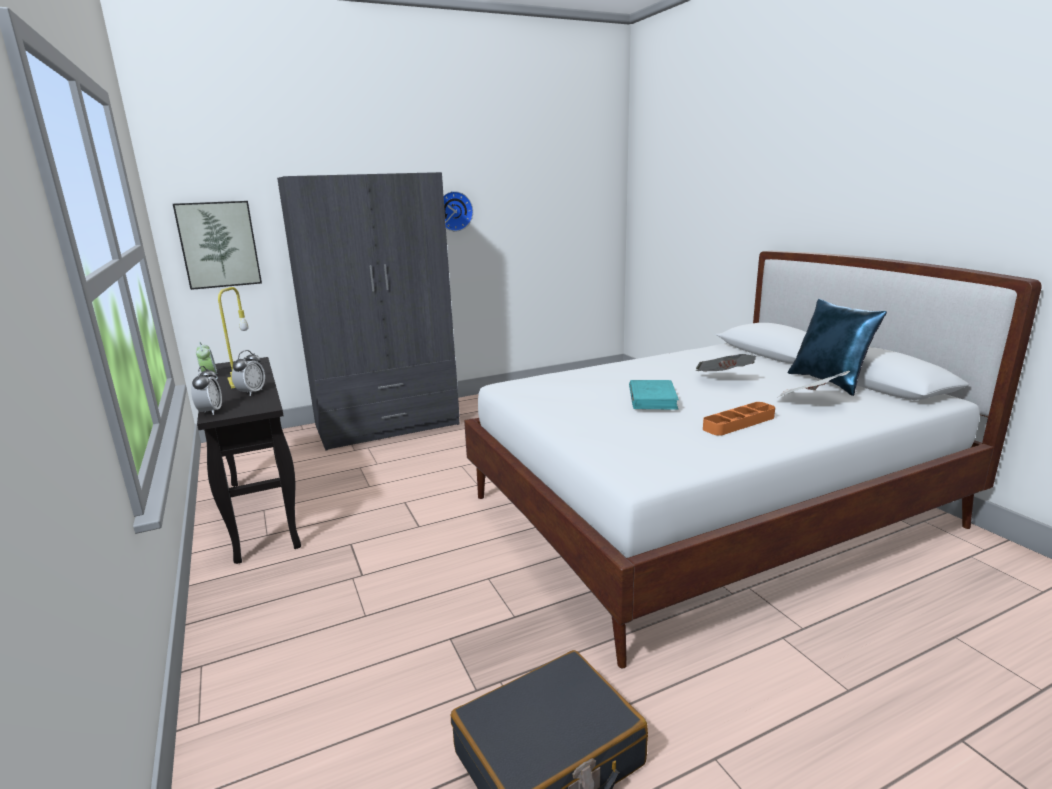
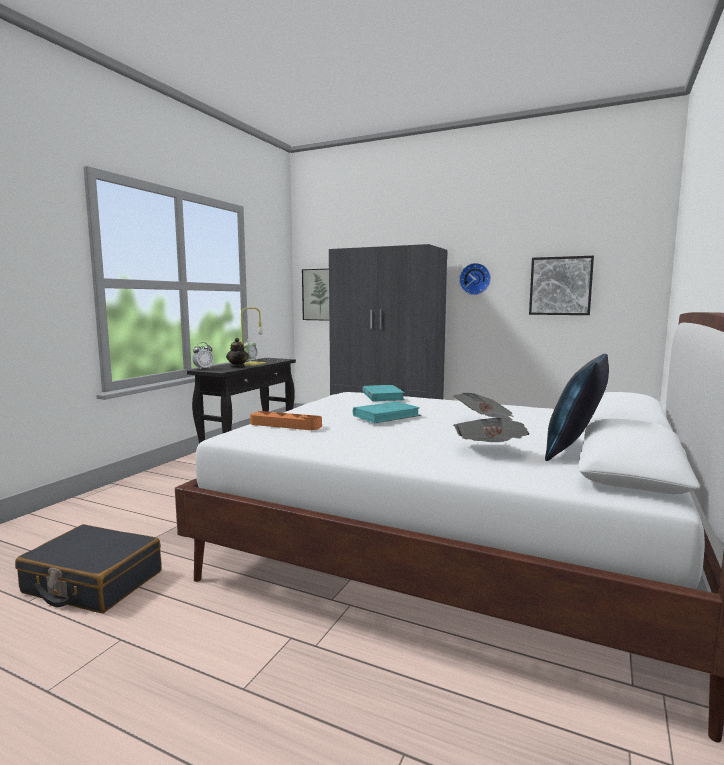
camera: 50 degrees right, 10 degrees down
alarm clock [232,350,265,396] -> teapot [226,338,249,368]
orange tray [703,402,775,436] -> orange tray moved to [250,411,322,430]
none -> turquoise book [362,385,405,401]
none -> picture [529,256,594,315]

